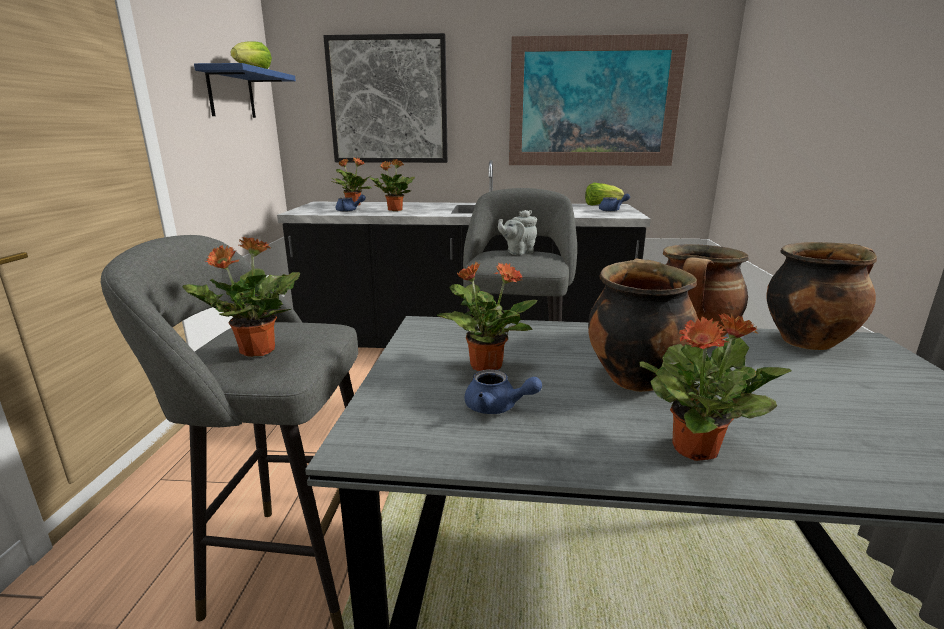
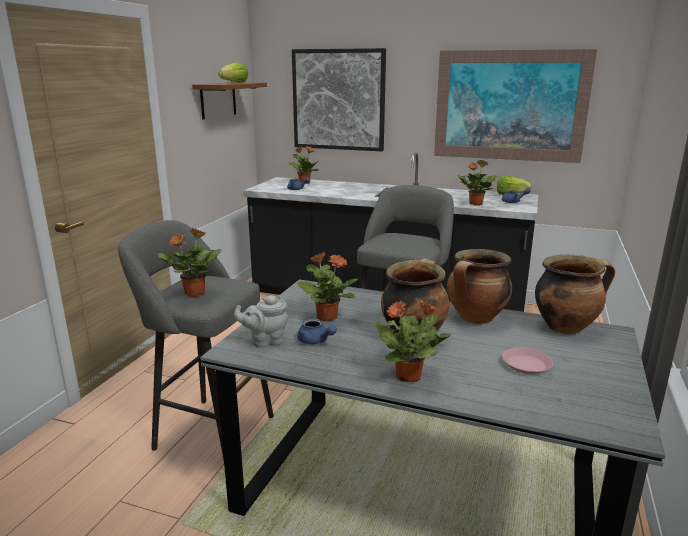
camera: 15 degrees right, 0 degrees up
blue shelf [194,63,296,118] -> brown shelf [192,82,267,119]
potted plant [369,159,415,211] -> potted plant moved to [457,160,497,206]
grey teapot [498,210,537,255] -> grey teapot moved to [234,295,288,347]
none -> pink plate [502,347,553,374]

